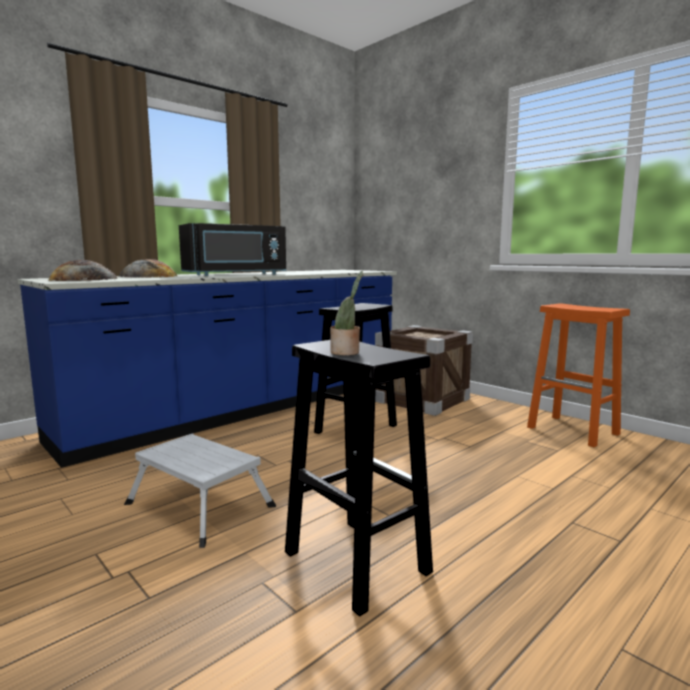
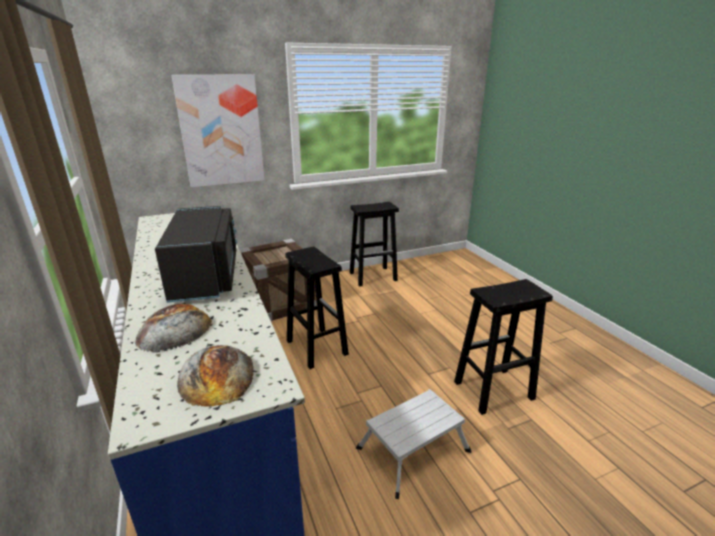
camera: 70 degrees left, 15 degrees up
potted plant [330,271,363,356] -> none
orange stool [527,303,630,447] -> black stool [350,202,399,287]
none -> picture [171,74,265,188]

